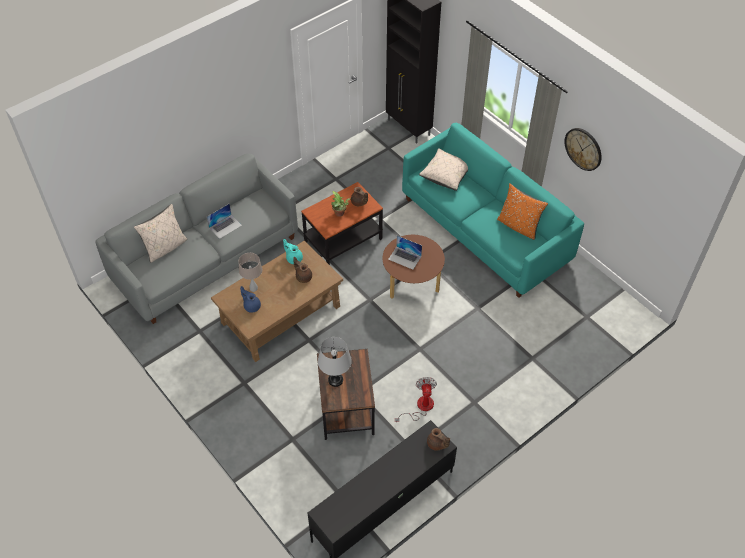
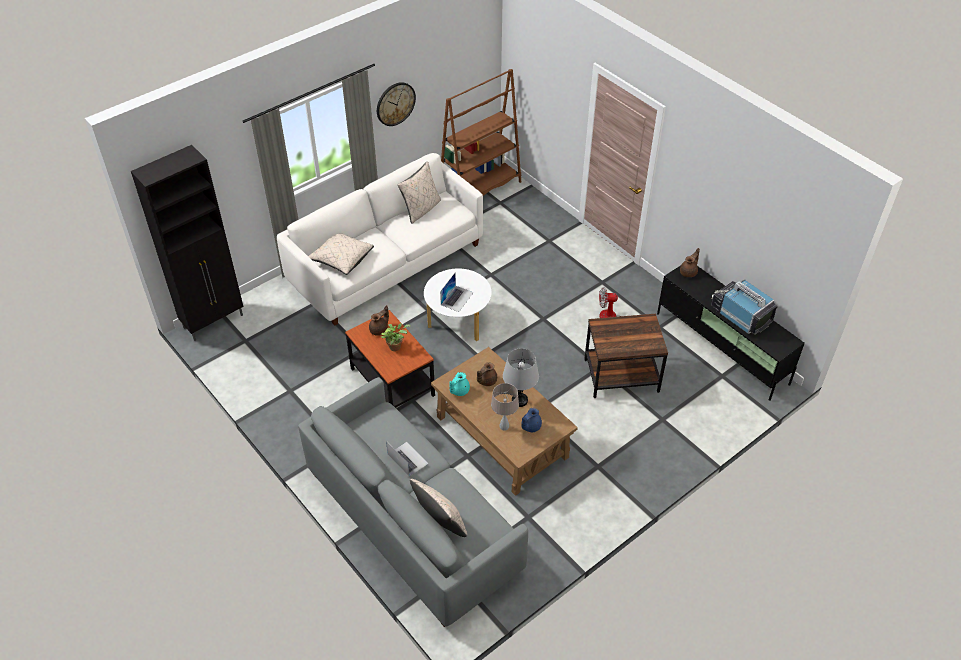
camera: 90 degrees left, 5 degrees down
grey table lamp [318,337,352,387] -> grey table lamp moved to [503,348,539,407]
brown coffee table [382,235,445,299] -> white coffee table [424,269,492,342]
turquoise sofa [402,123,584,298] -> white sofa [277,153,483,326]
orange pillow [497,184,548,240] -> beige pillow [398,161,441,224]
none -> brown bookcase [441,69,521,196]
none -> television [711,279,778,335]

